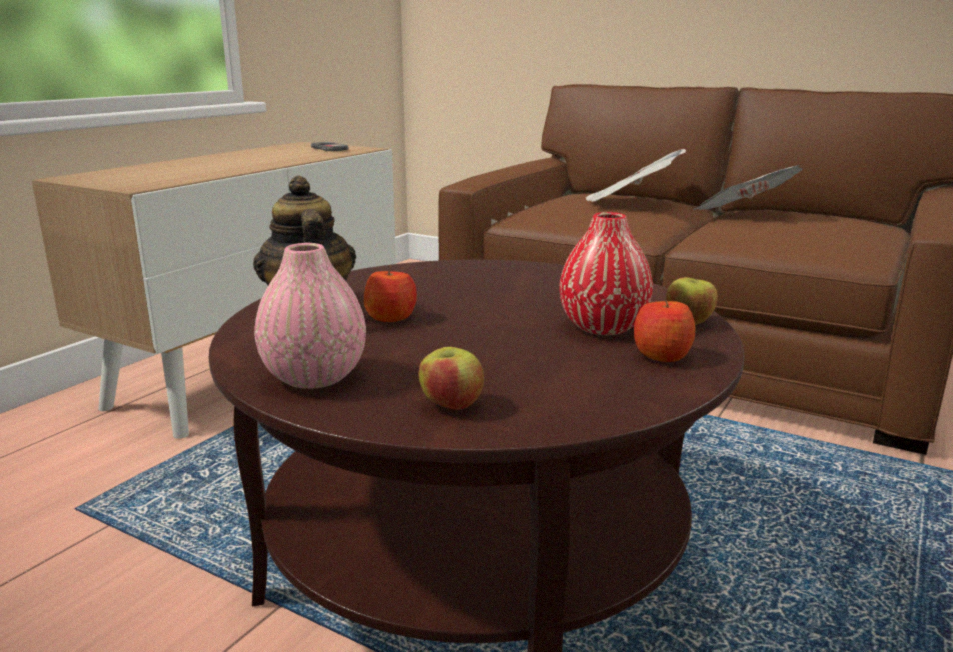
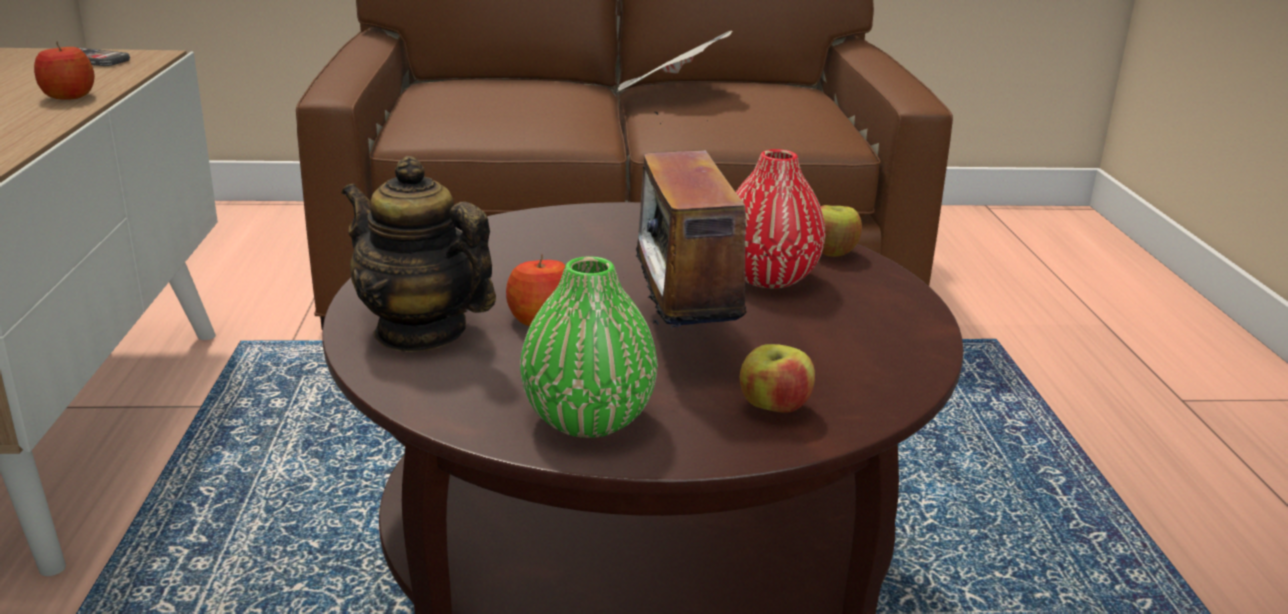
camera: 35 degrees left, 5 degrees up
pink vase [254,243,366,389] -> green vase [520,256,658,438]
newspaper [586,149,686,202] -> none
apple [634,296,696,362] -> apple moved to [34,42,95,100]
none -> radio [636,112,768,330]

